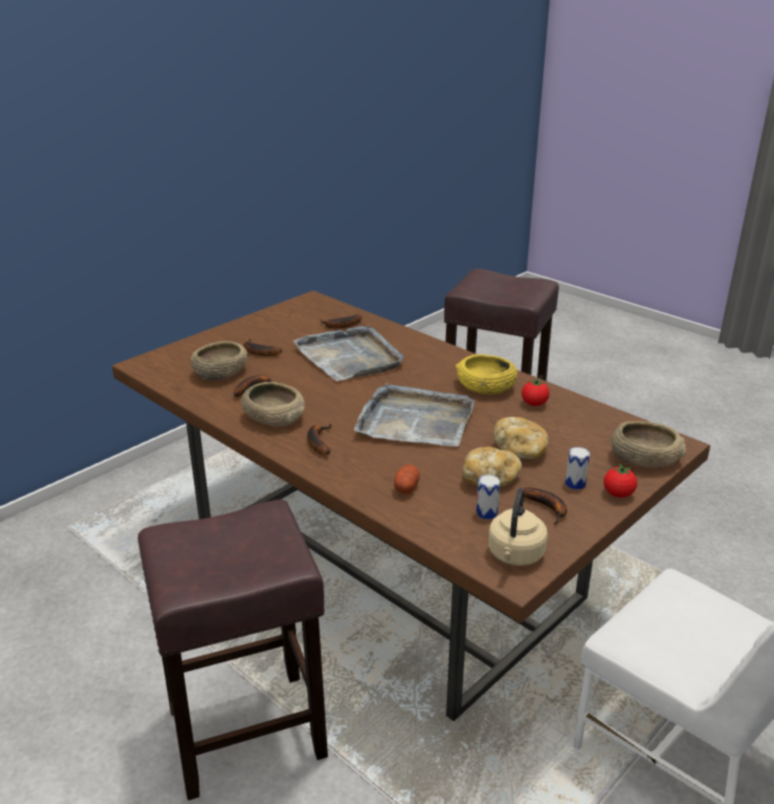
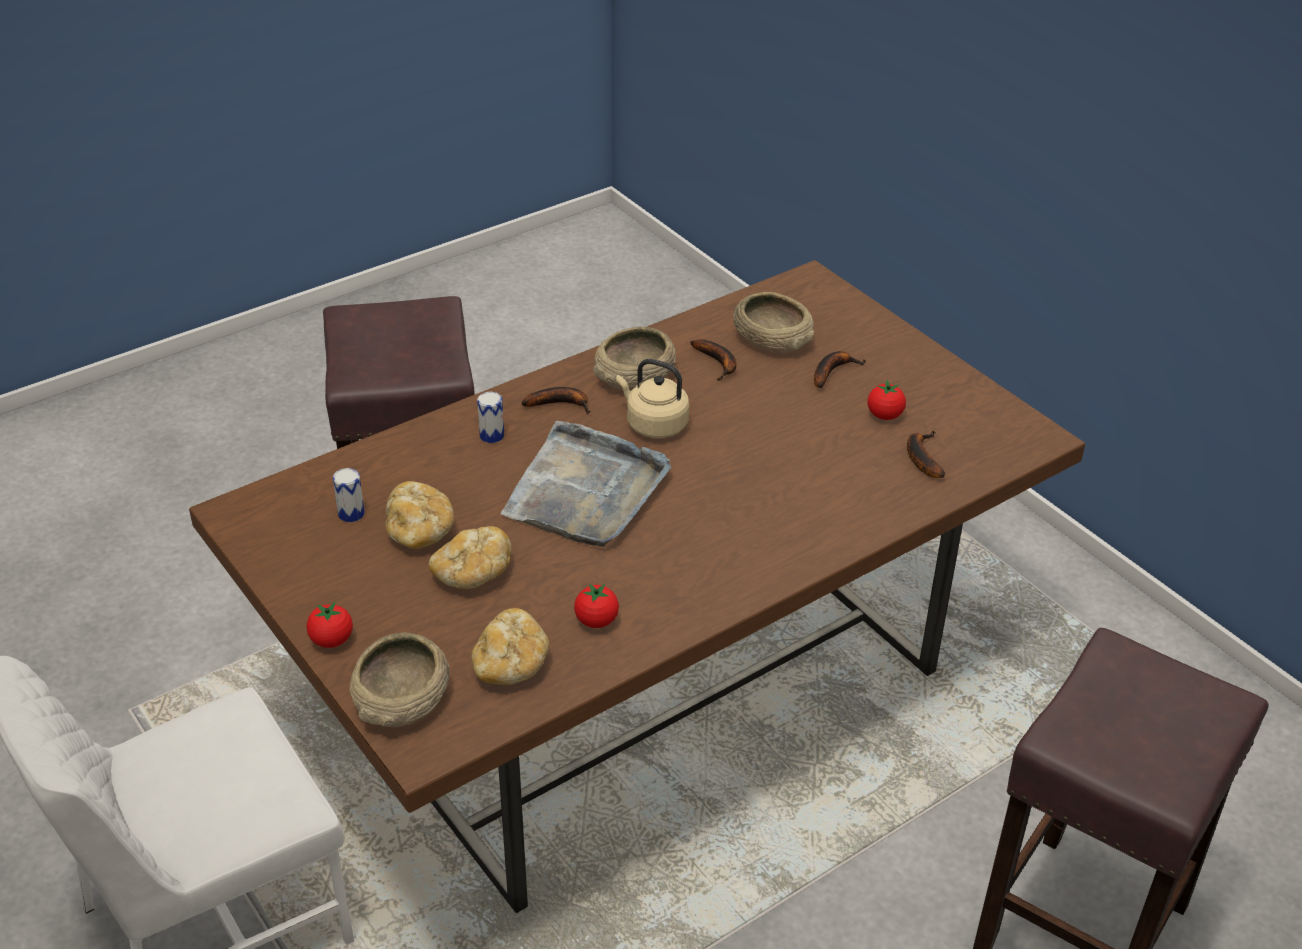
camera: 100 degrees right, 10 degrees up
grey tray [293,325,404,381] -> none
potato [394,464,420,494] -> none
yellow bowl [455,354,518,394] -> none
beige kettle [488,488,548,566] -> beige kettle moved to [616,359,689,438]
banana [517,487,567,524] -> none
can [565,447,590,490] -> can moved to [477,392,504,443]
none -> bread [471,608,550,685]
none -> tomato [868,380,906,420]

